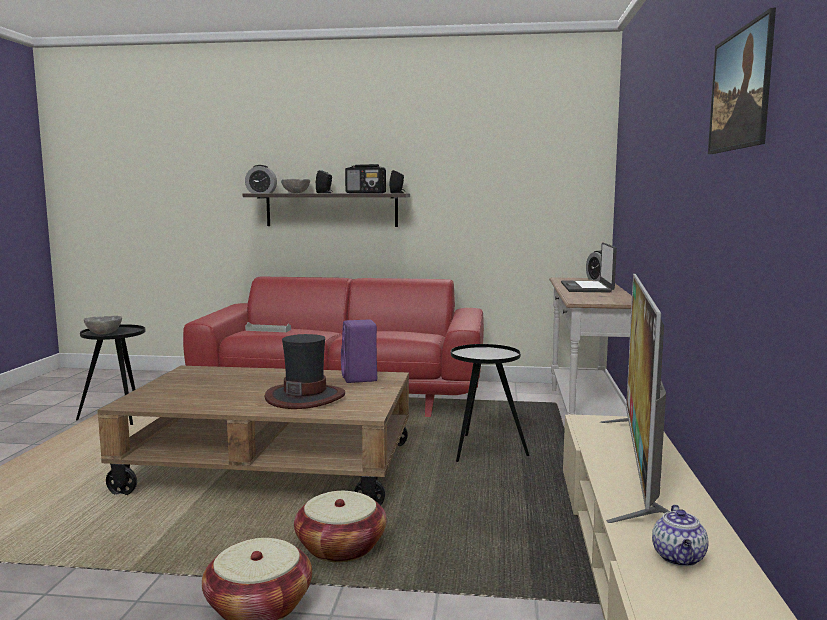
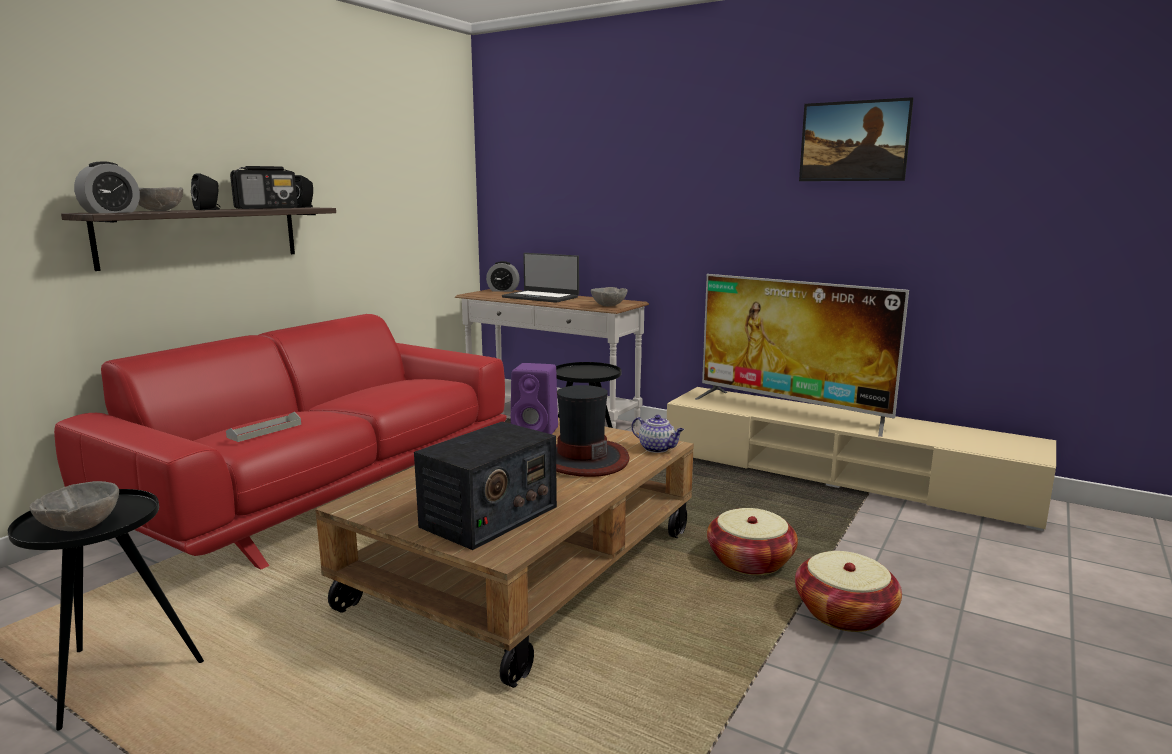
camera: 65 degrees left, 5 degrees up
teapot [652,505,709,566] -> teapot moved to [632,415,684,453]
none -> radio [414,422,557,550]
none -> grey bowl [591,287,628,306]

